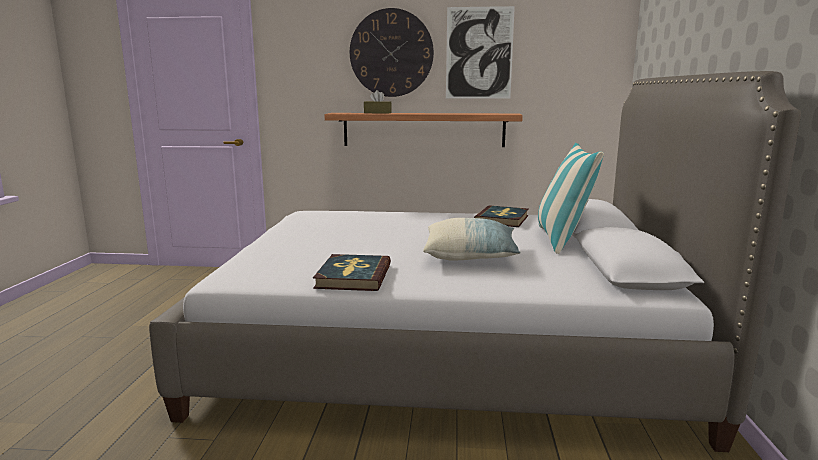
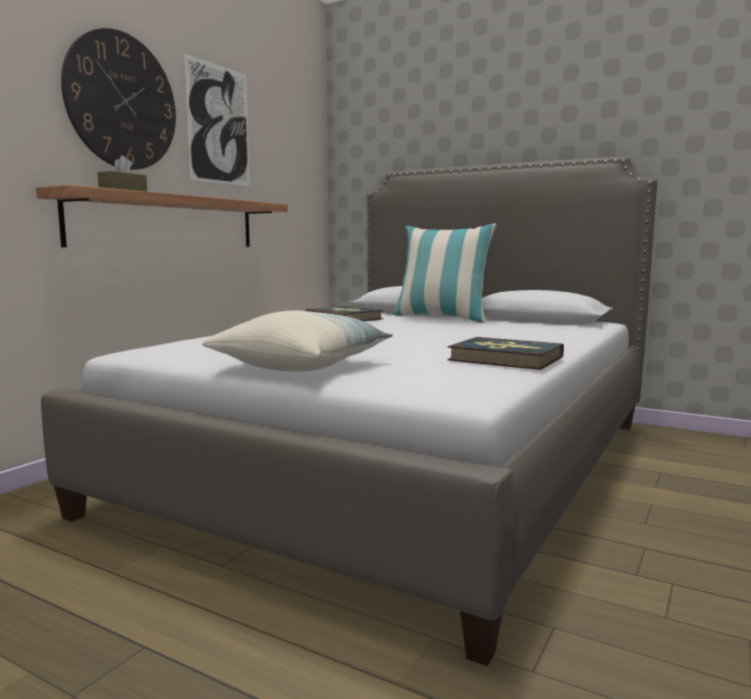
camera: 65 degrees left, 5 degrees down
pillow [423,218,521,261] -> pillow moved to [202,310,393,372]

